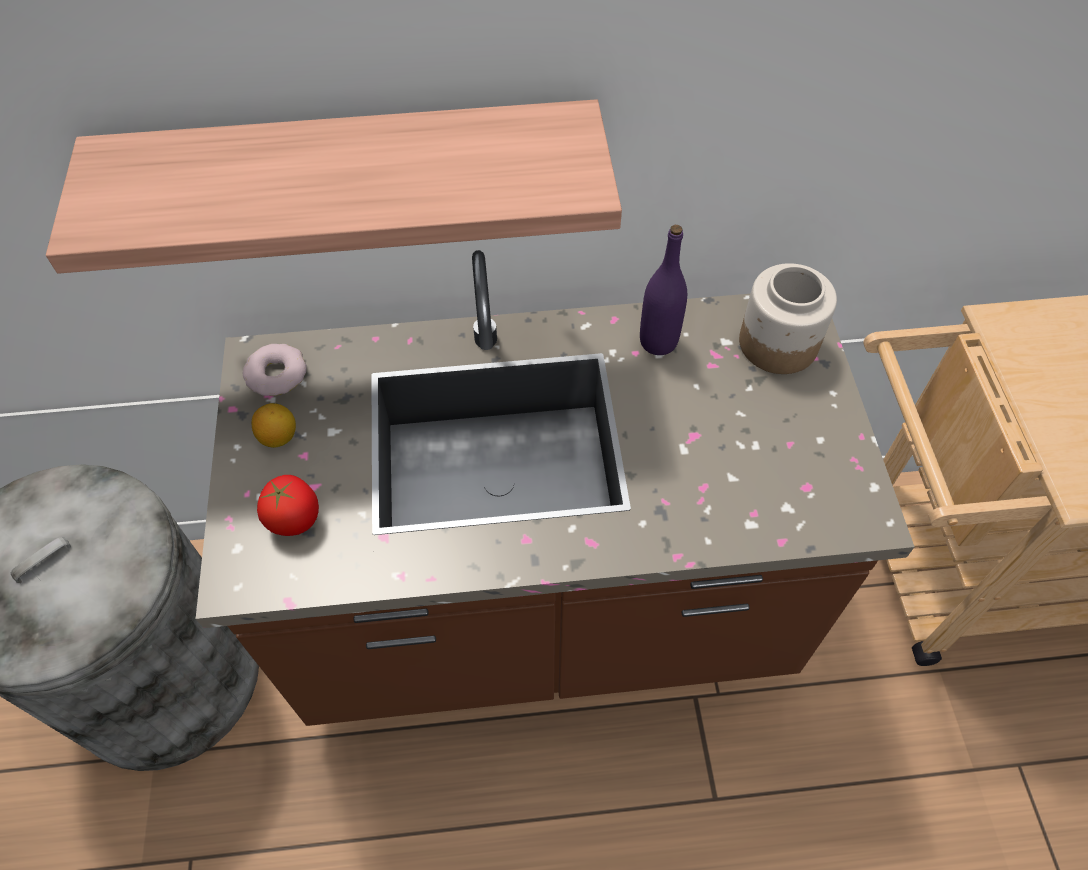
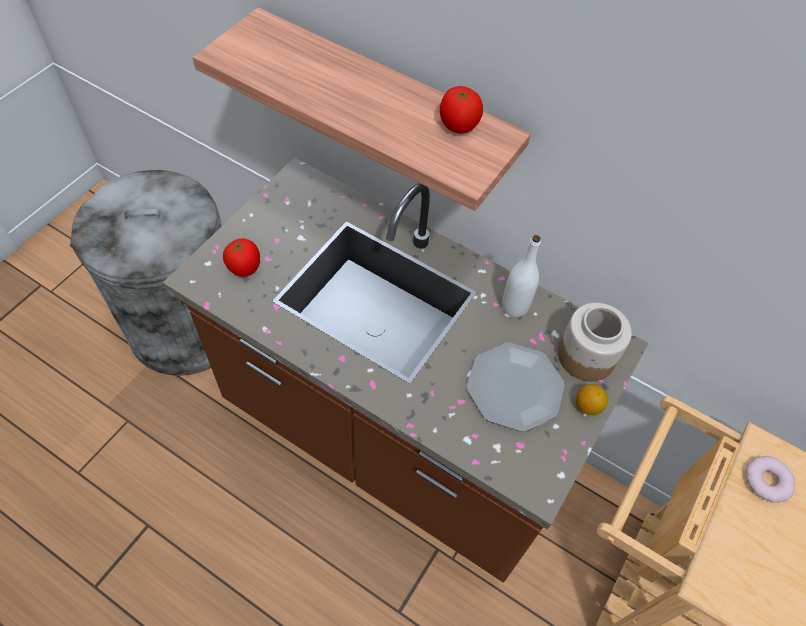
camera: 35 degrees right, 0 degrees up
donut [243,344,307,396] -> donut moved to [746,456,795,503]
lemon [251,403,296,448] -> lemon moved to [576,384,608,415]
purple bottle [640,225,687,355] -> white bottle [502,235,541,317]
none -> tomato [440,86,483,134]
none -> plate [466,343,565,432]

